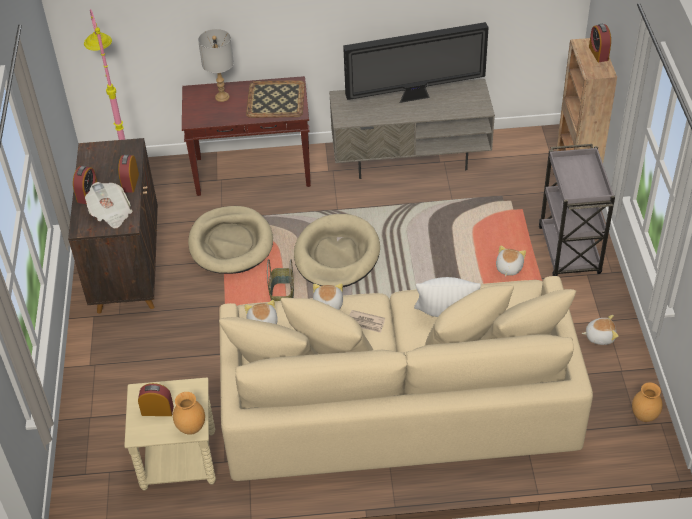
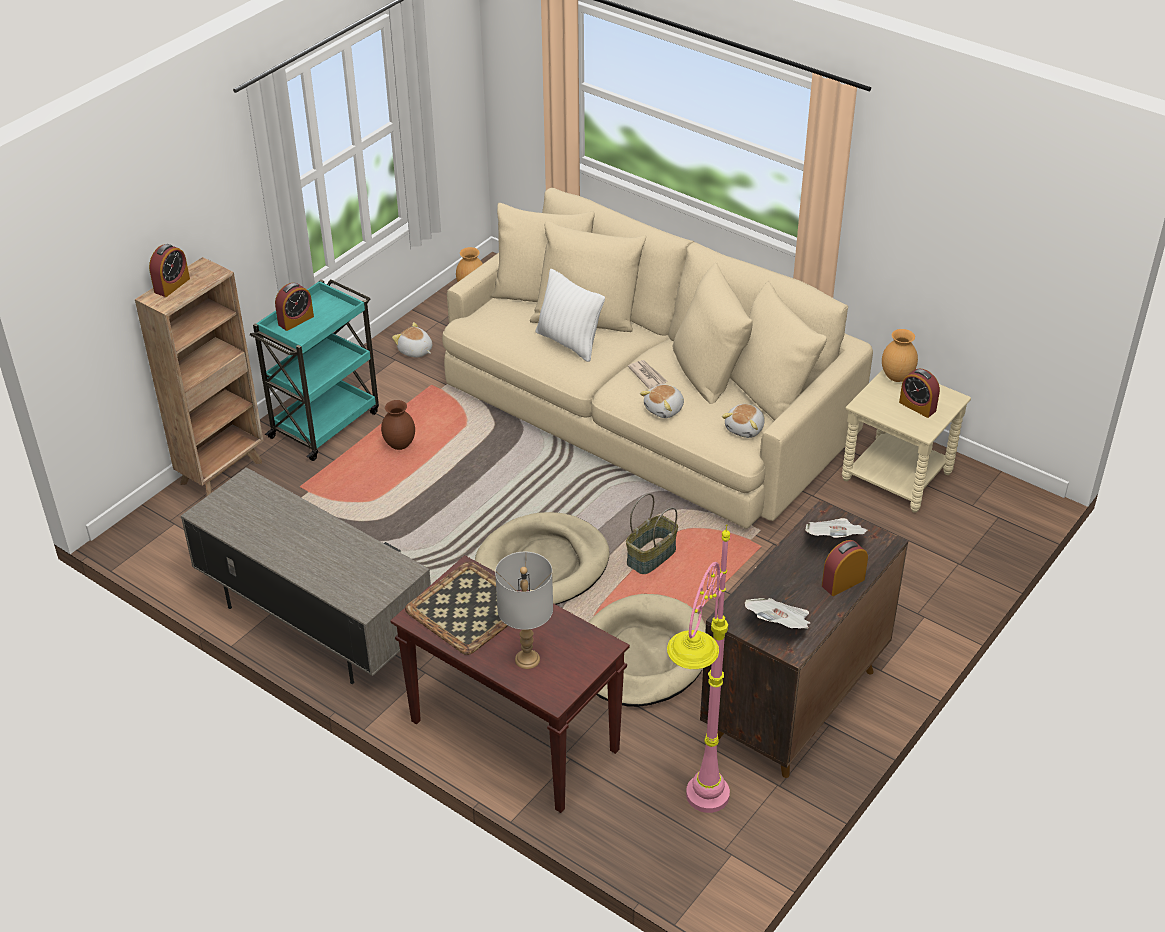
camera: 140 degrees left, 5 degrees down
alarm clock [118,155,139,193] -> alarm clock moved to [275,283,314,331]
television [343,22,489,103] -> none
plush toy [496,246,526,277] -> brown vase [381,400,415,450]
grey cart [539,144,615,276] -> turquoise cart [250,279,379,461]
none -> newspaper [745,598,810,629]

